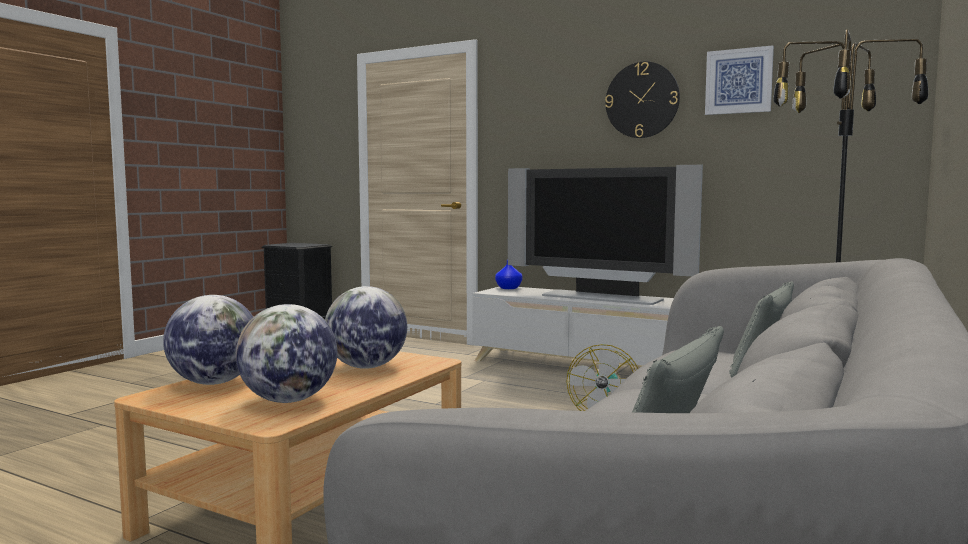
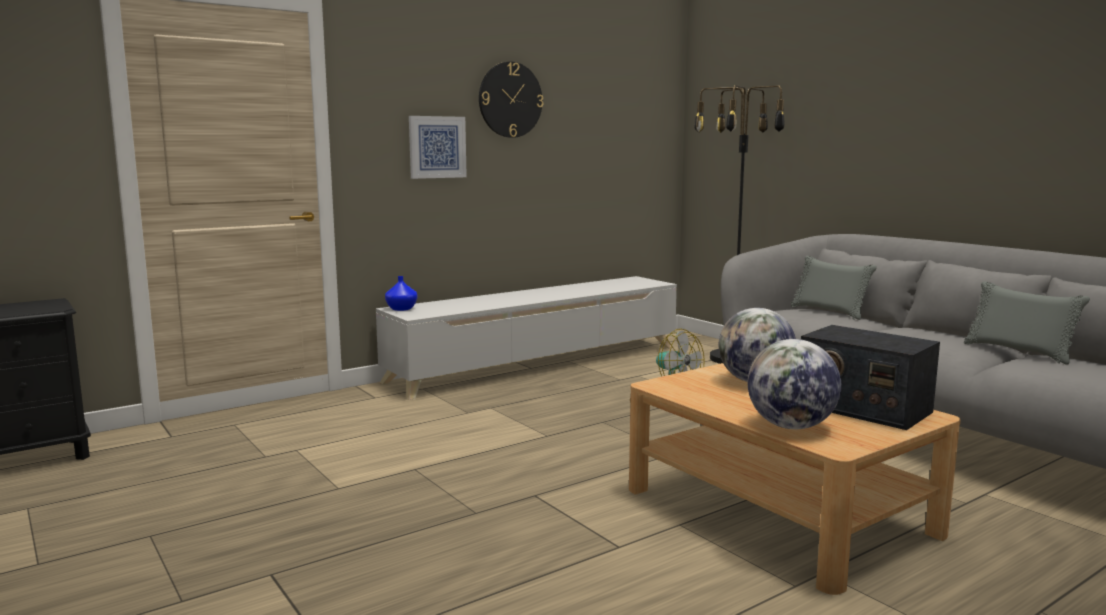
camera: 65 degrees left, 5 degrees up
globe [236,304,337,403] -> radio [801,325,940,430]
television [508,165,703,305] -> none
picture [705,45,774,115] -> picture moved to [409,116,467,179]

